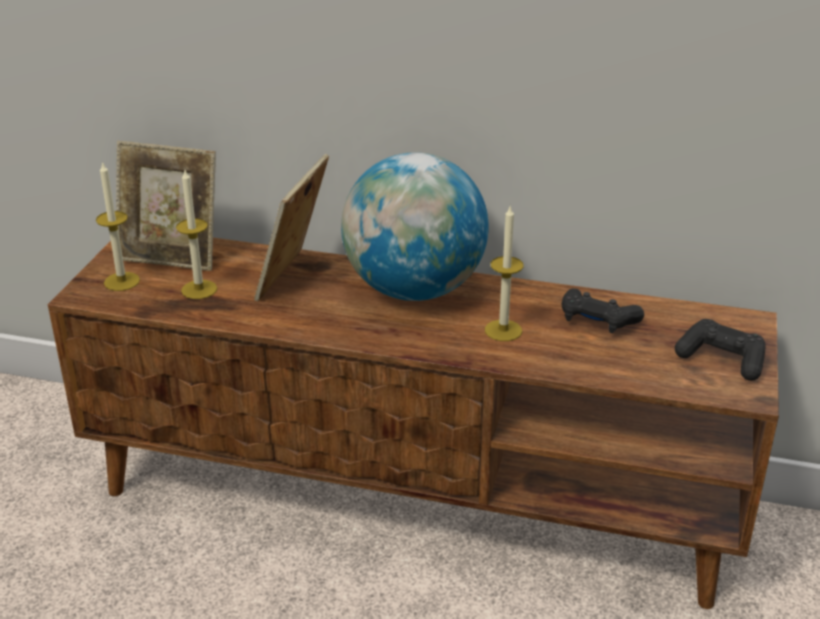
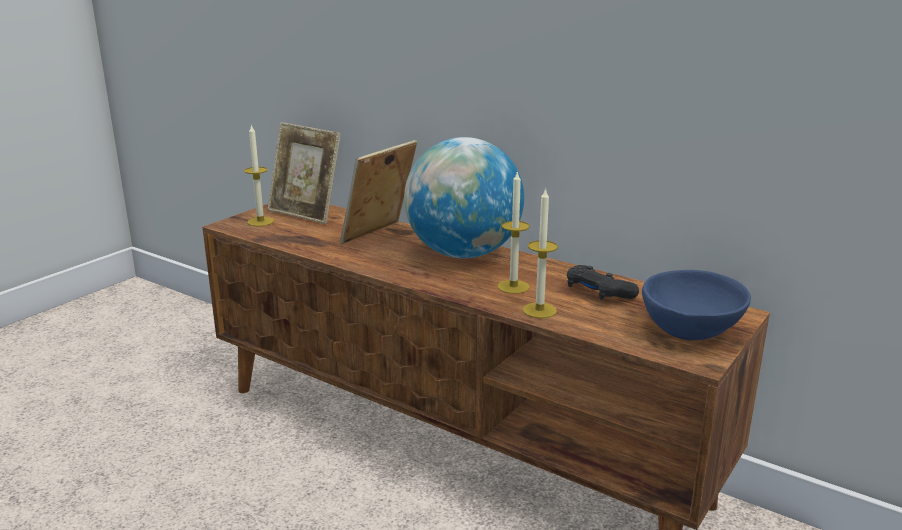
camera: 20 degrees right, 10 degrees down
candle [176,170,217,299] -> candle moved to [523,188,558,318]
black game controller [675,319,766,381] -> blue bowl [642,270,751,340]

